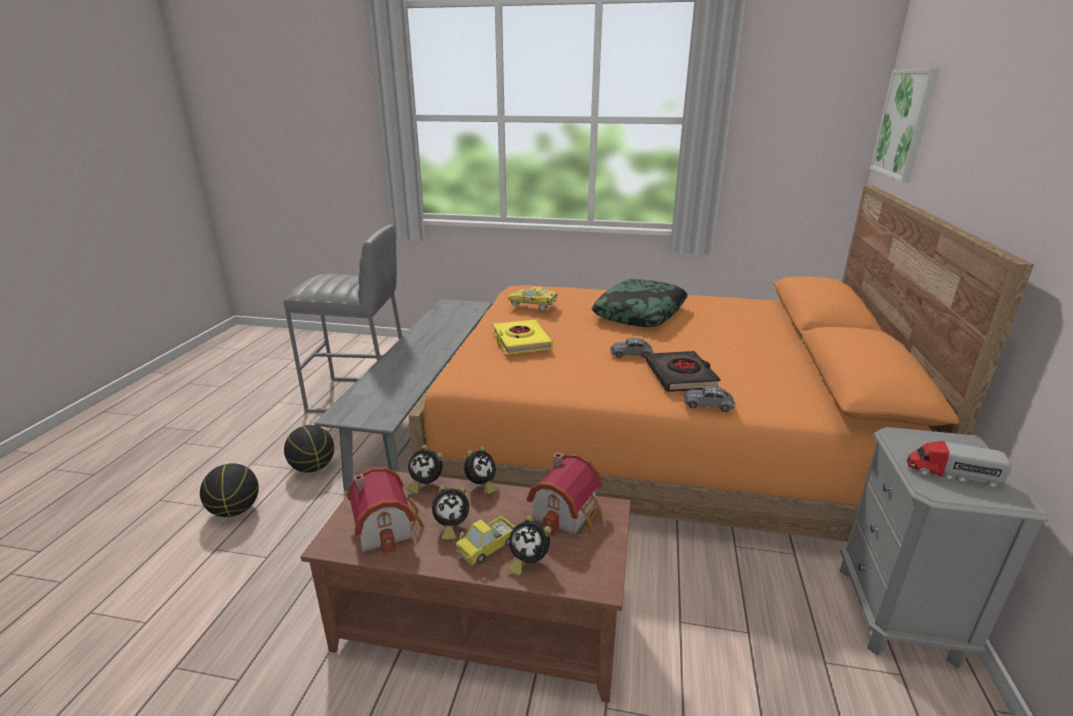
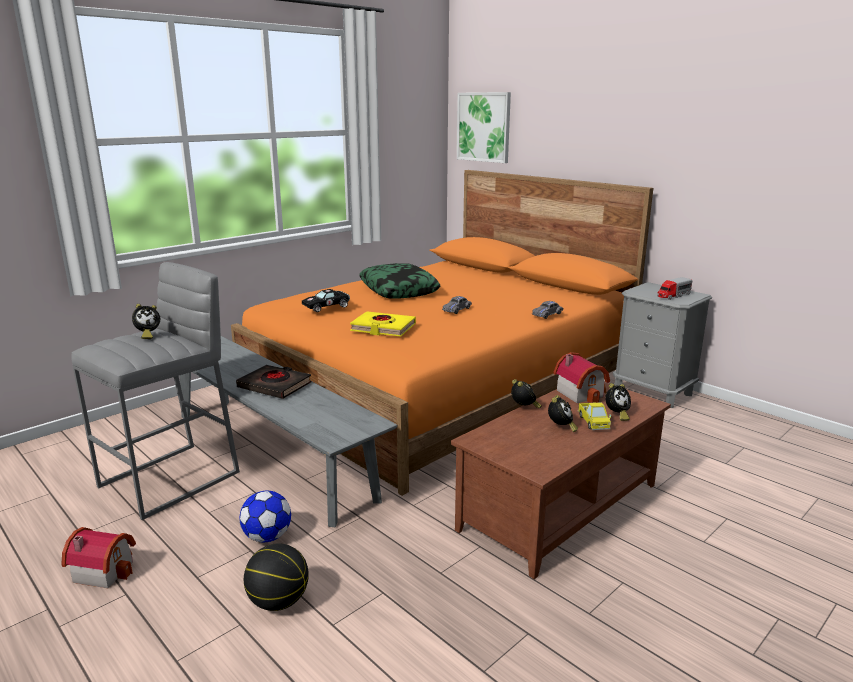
camera: 55 degrees left, 5 degrees down
basketball [284,425,334,473] -> football [240,491,291,543]
toy house [347,467,424,555] -> toy house moved to [61,527,136,588]
alarm clock [407,445,443,495] -> alarm clock moved to [132,304,160,339]
yellow toy car [508,287,557,310] -> black toy car [302,289,350,312]
black book [646,351,721,392] -> black book moved to [236,365,311,399]

